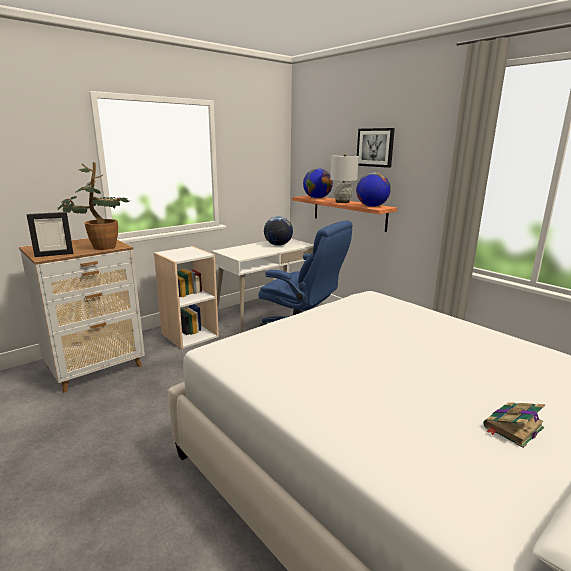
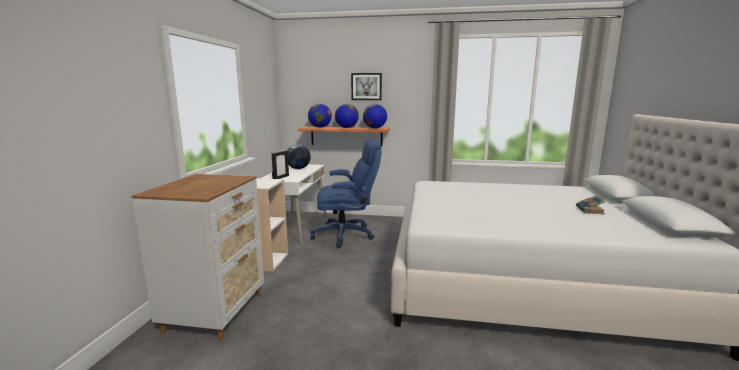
camera: 40 degrees left, 5 degrees down
picture frame [27,212,73,257] -> picture frame moved to [271,150,289,179]
potted plant [57,162,131,250] -> none
white table lamp [330,153,359,203] -> globe [335,104,359,128]

